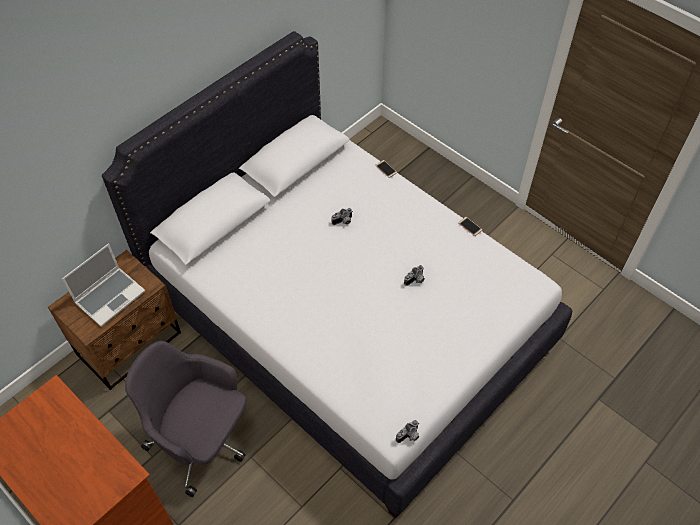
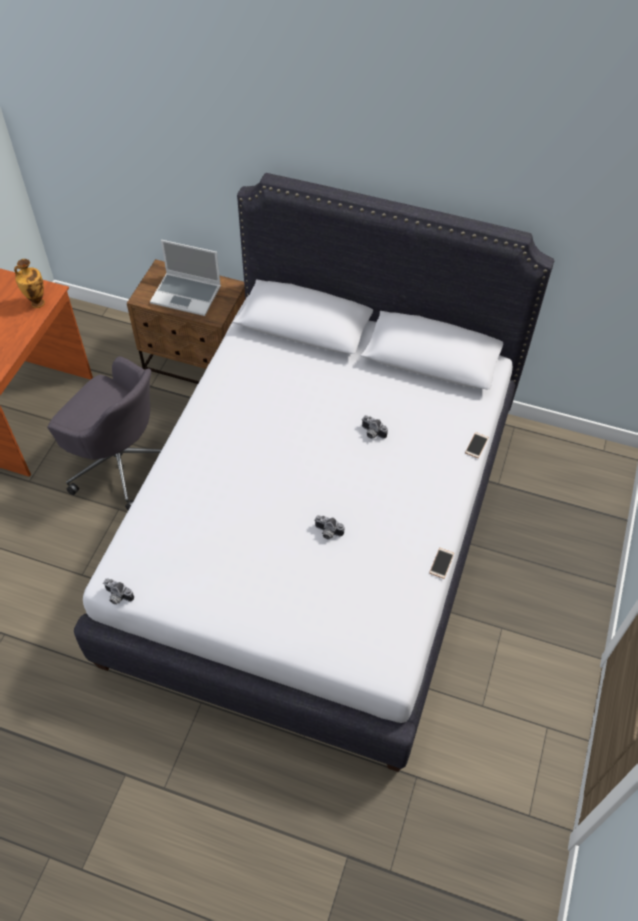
camera: 65 degrees right, 0 degrees up
grey office chair [125,341,247,497] -> grey office chair turned 120 degrees clockwise [47,356,162,510]
none -> vase [14,259,45,308]

